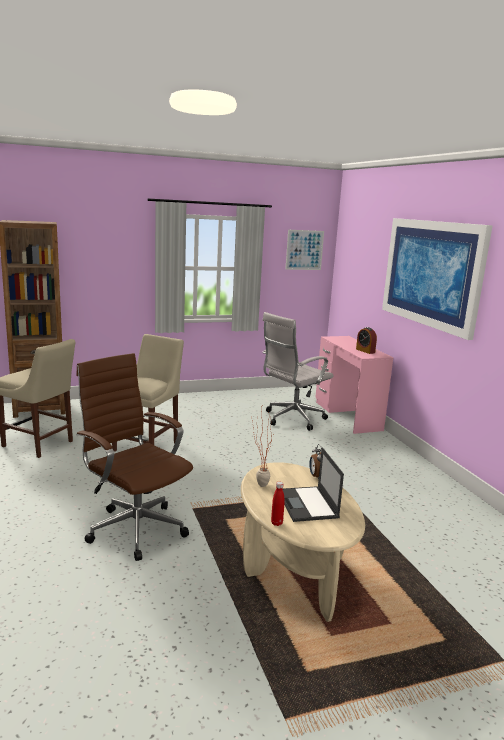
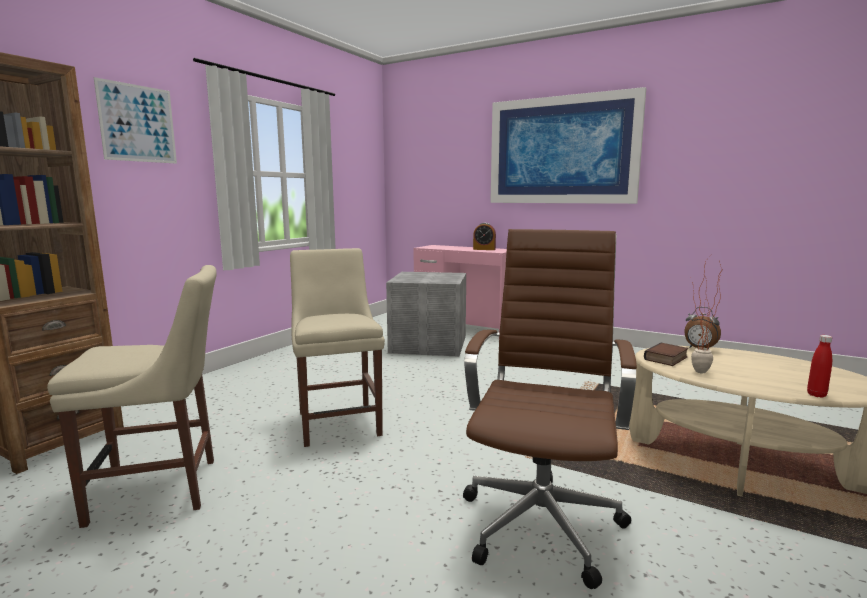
camera: 40 degrees left, 5 degrees down
brown office chair [76,353,193,561] -> brown office chair turned 105 degrees clockwise [463,229,637,589]
white office chair [262,312,334,431] -> grey storage box [386,272,466,357]
laptop [283,447,344,522] -> none
picture [285,230,324,270] -> picture moved to [94,77,177,164]
none -> book [644,343,688,366]

